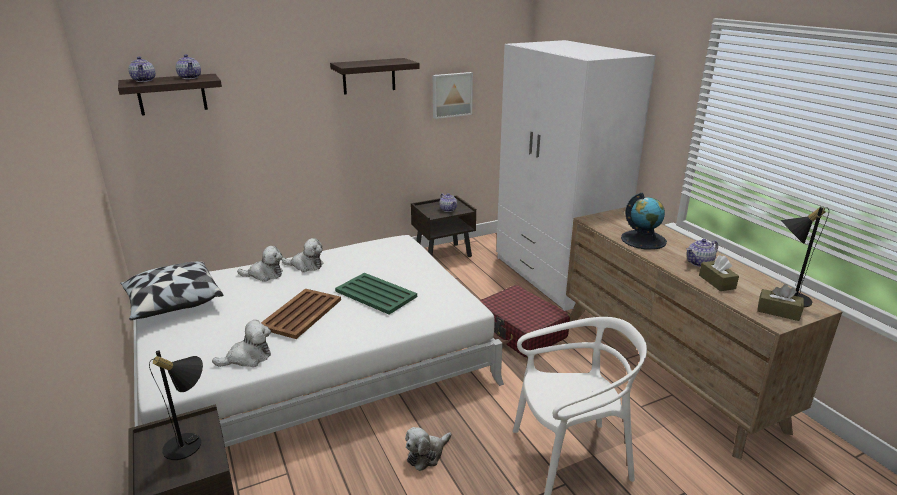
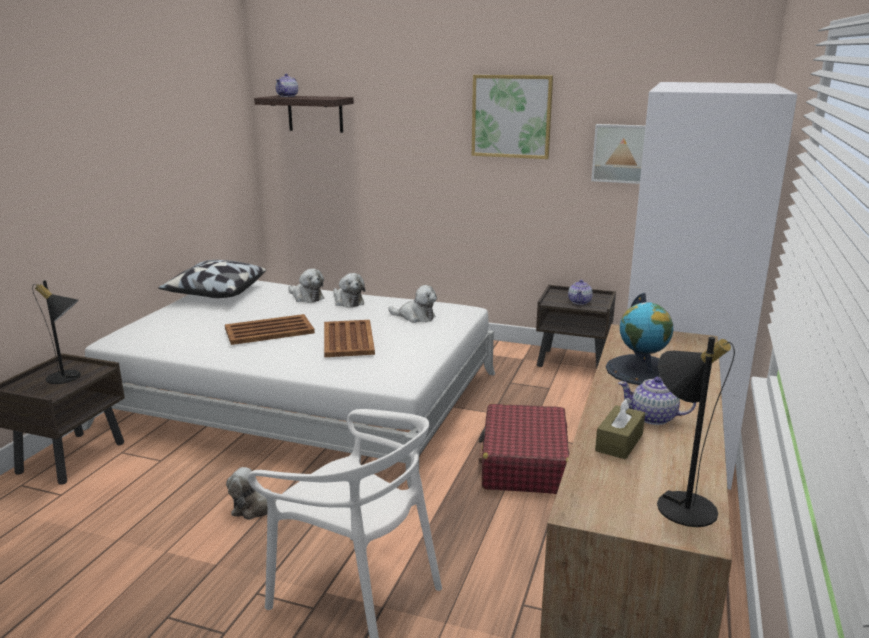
camera: 45 degrees right, 5 degrees down
teapot [176,54,201,79] -> none
plush toy [212,320,271,367] -> plush toy moved to [388,285,437,323]
shelf [330,58,420,95] -> picture [472,75,553,159]
green tray [335,273,417,315] -> brown tray [324,320,375,357]
brown tissue box [757,284,804,321] -> none

